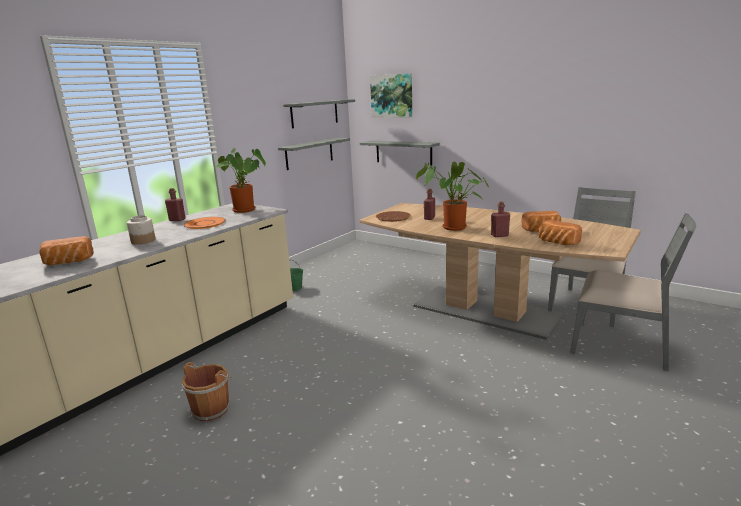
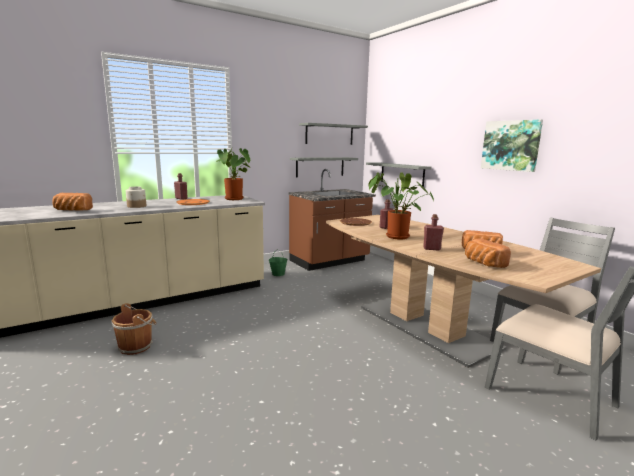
camera: 20 degrees right, 5 degrees down
picture [370,73,413,118] -> picture moved to [481,119,543,172]
none -> brown counter [289,169,376,271]

